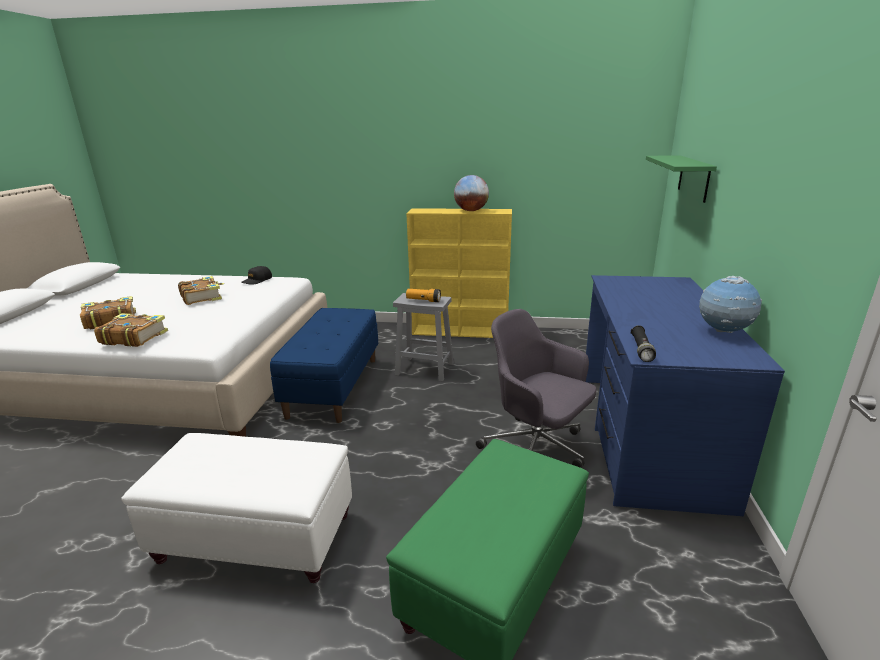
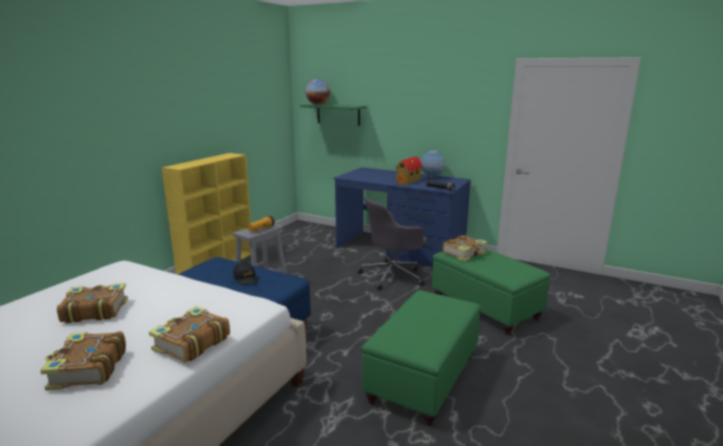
camera: 70 degrees left, 5 degrees down
white ottoman [121,433,352,583] -> green ottoman [361,290,481,426]
black cap [241,266,272,285] -> black cap moved to [233,262,258,285]
globe [454,175,489,211] -> globe moved to [305,79,330,104]
none -> toy house [396,156,422,185]
none -> book [443,235,487,262]

